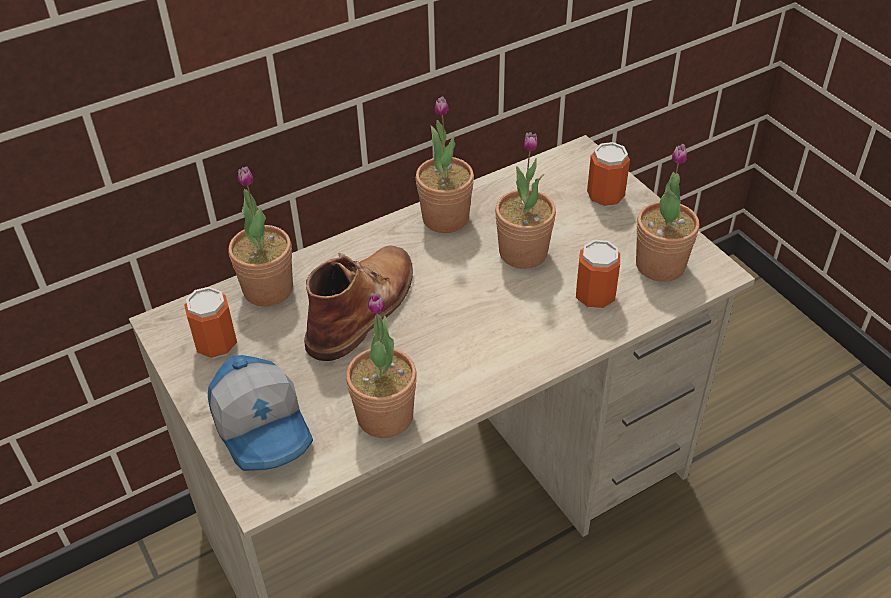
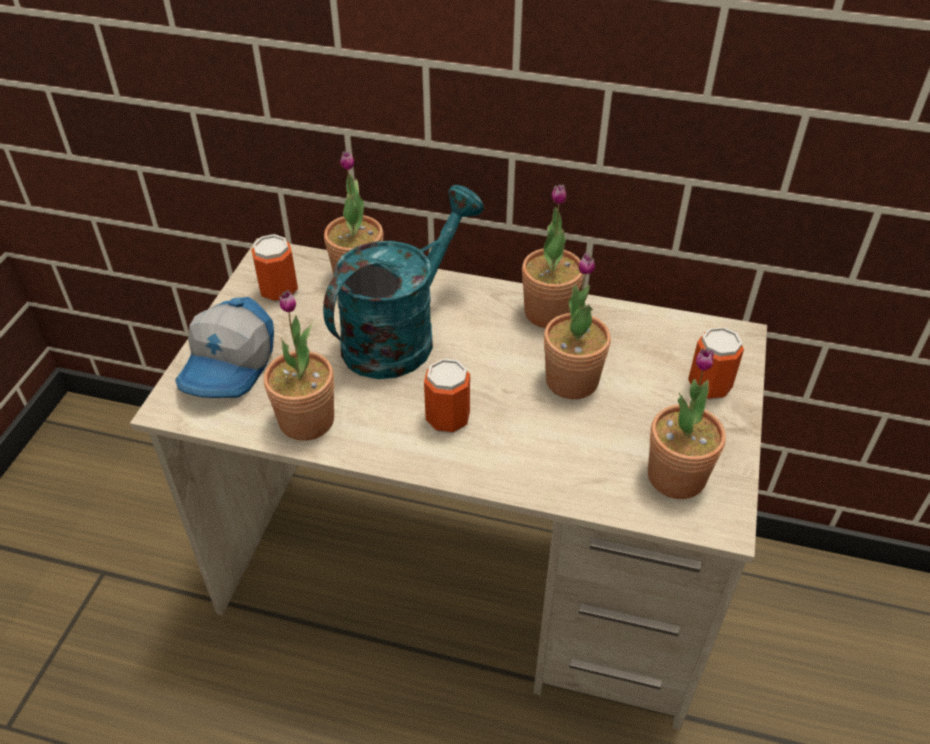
camera: 45 degrees right, 0 degrees up
brown boot [304,245,413,361] -> turquoise watering can [323,185,484,379]
can [576,240,620,309] -> can moved to [424,358,470,433]

